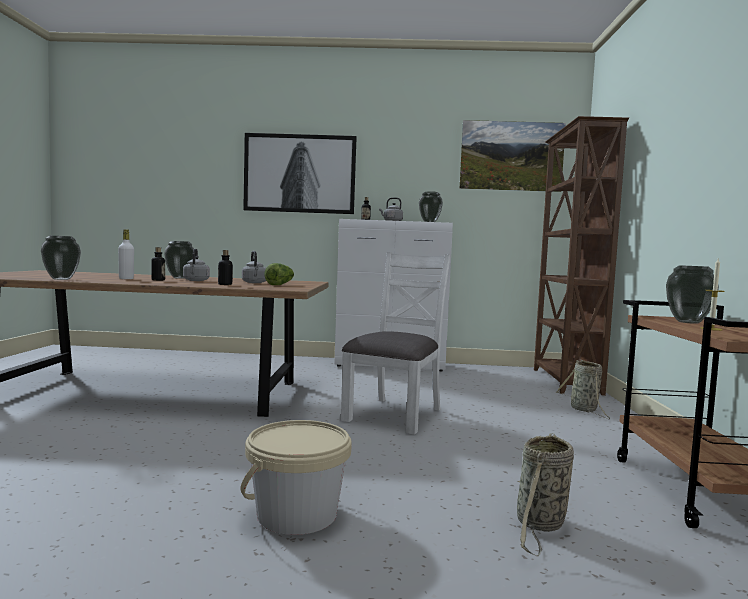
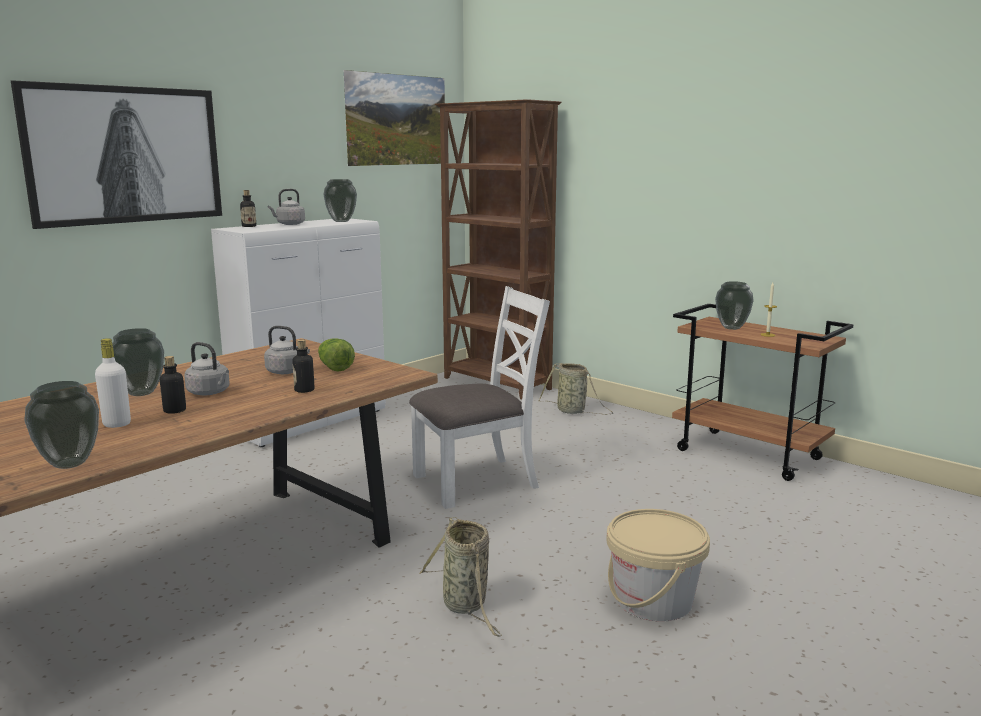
camera: 50 degrees left, 10 degrees up
white chair [341,252,451,435] -> white chair turned 90 degrees clockwise [409,286,550,509]
basket [517,433,574,556] -> basket moved to [419,517,502,637]

